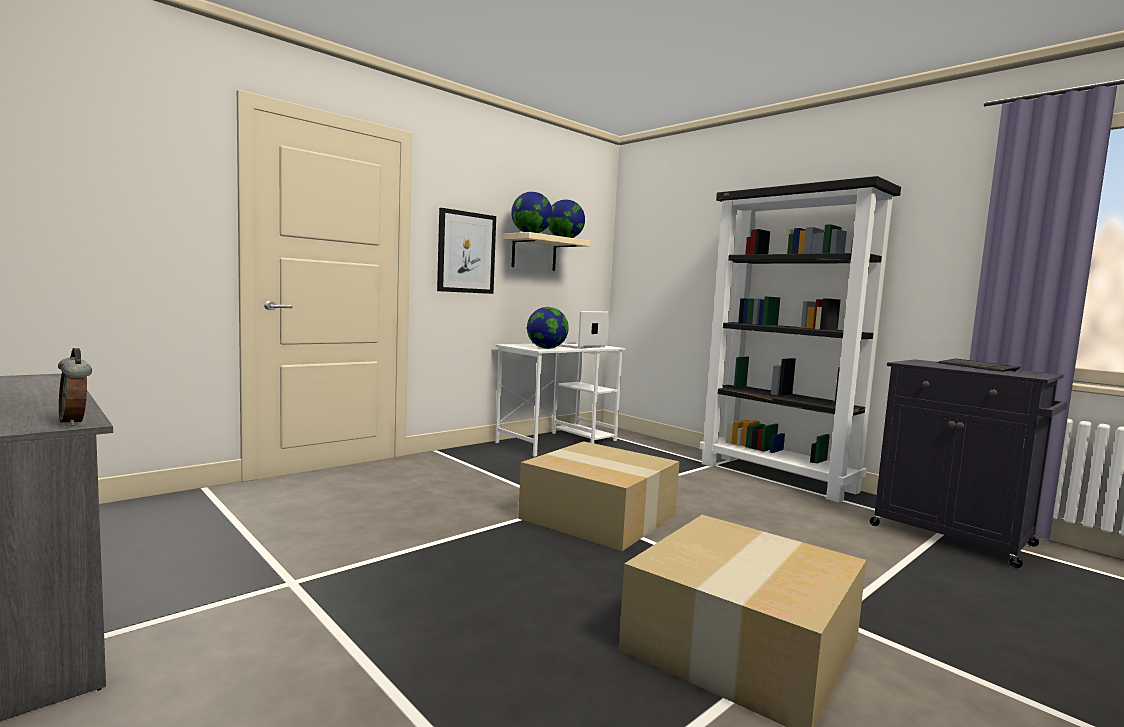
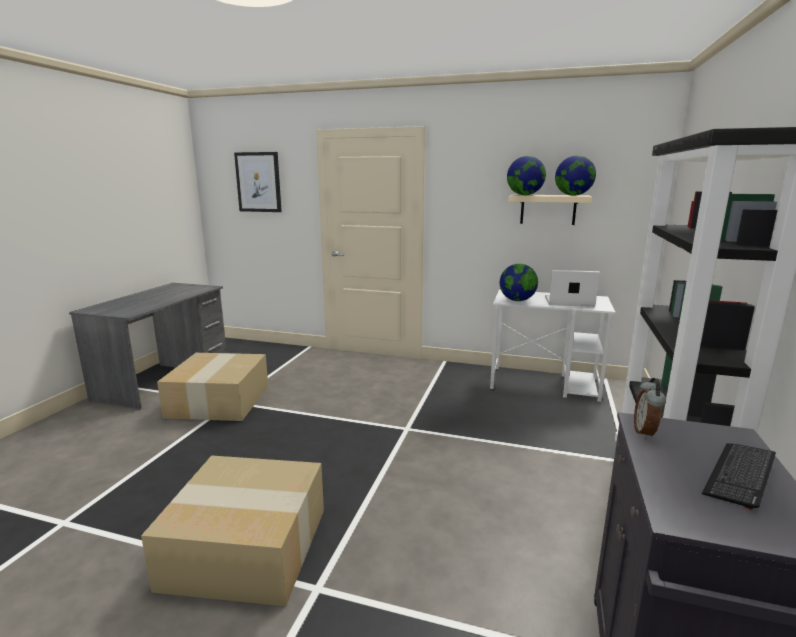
camera: 60 degrees right, 10 degrees up
alarm clock [58,348,92,426] -> alarm clock moved to [634,378,666,439]
picture [437,208,496,294] -> picture moved to [234,152,282,212]
cardboard box [518,441,680,551] -> cardboard box moved to [157,353,268,421]

